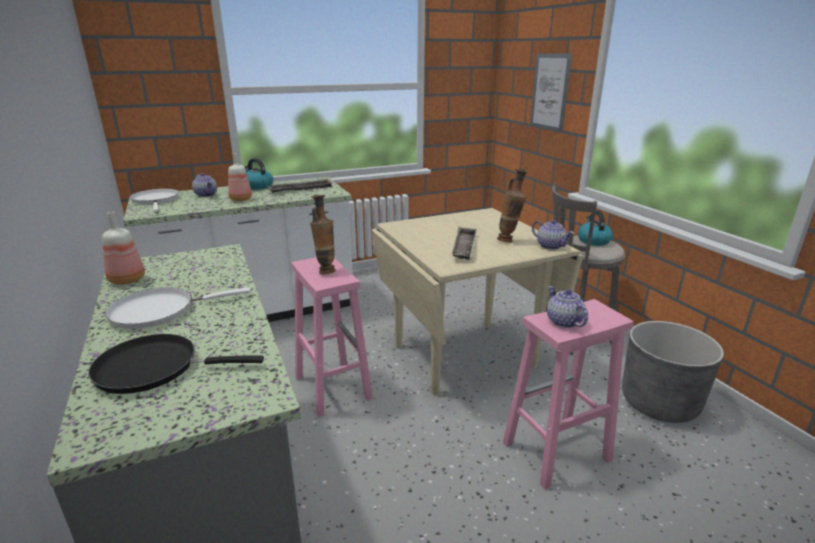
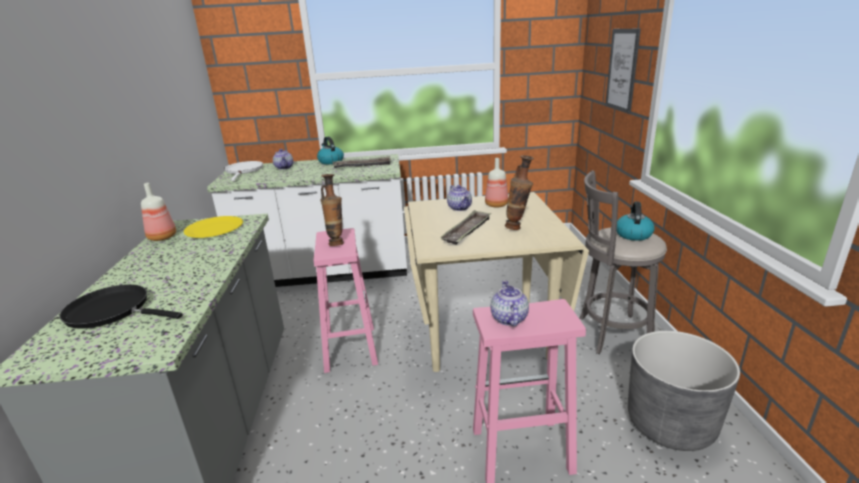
camera: 20 degrees right, 0 degrees up
white frying pan [104,287,251,329] -> none
bottle [228,153,252,201] -> bottle moved to [485,158,508,208]
teapot [532,220,574,250] -> teapot moved to [447,185,472,211]
none -> yellow plate [184,216,243,238]

